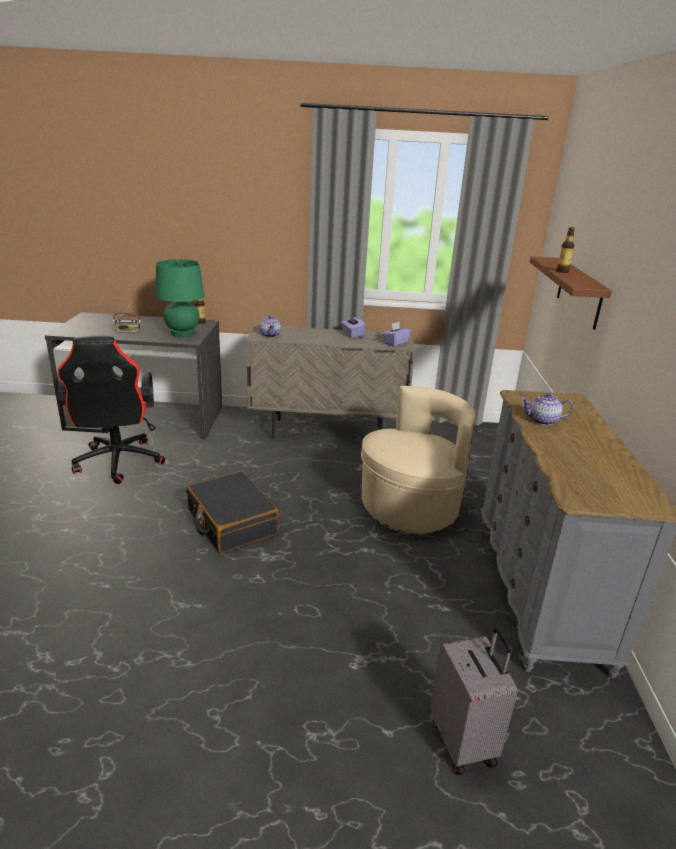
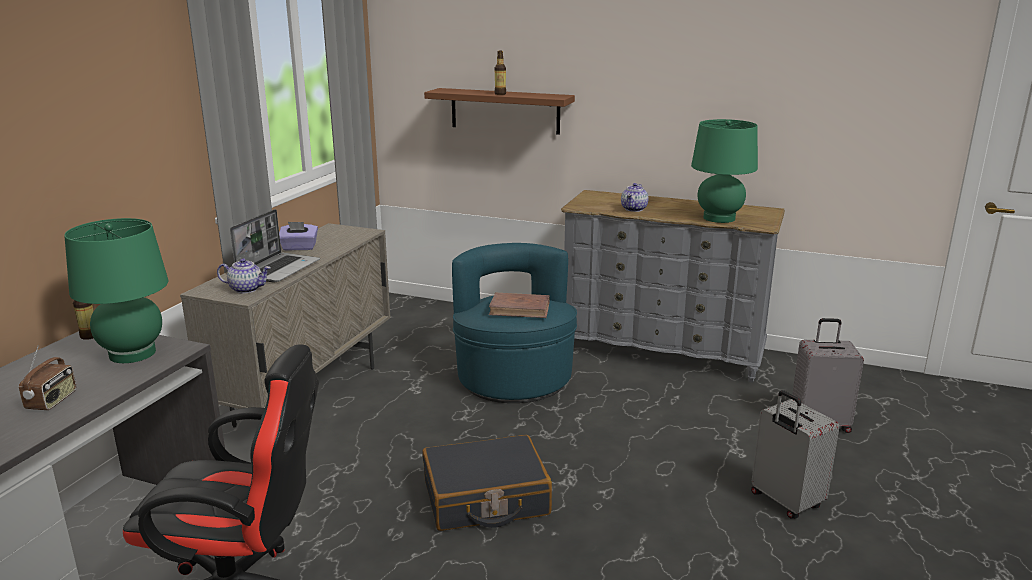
camera: 70 degrees left, 5 degrees down
beige armchair [361,386,475,534] -> turquoise armchair [452,243,577,403]
purple tissue box [382,322,411,347] -> none
none -> laptop [230,209,320,283]
none -> brown book [489,292,550,318]
none -> green table lamp [691,119,758,223]
none -> grey suitcase [751,390,839,519]

